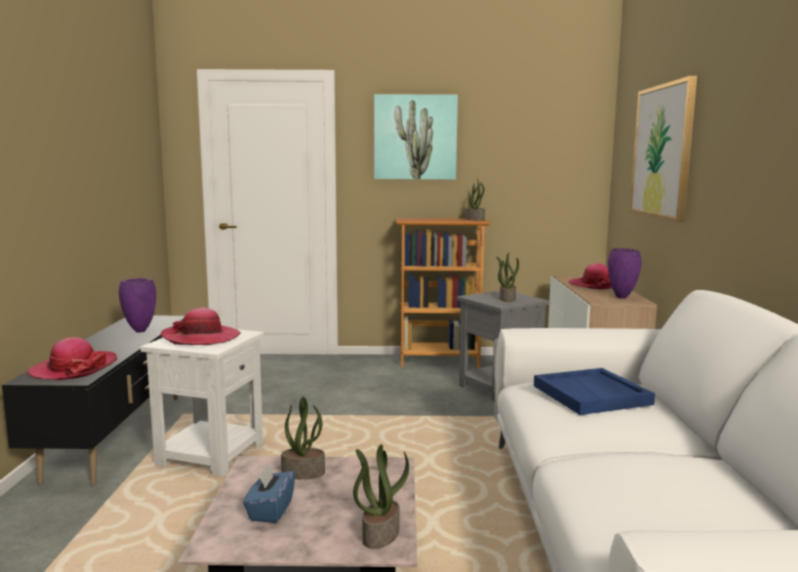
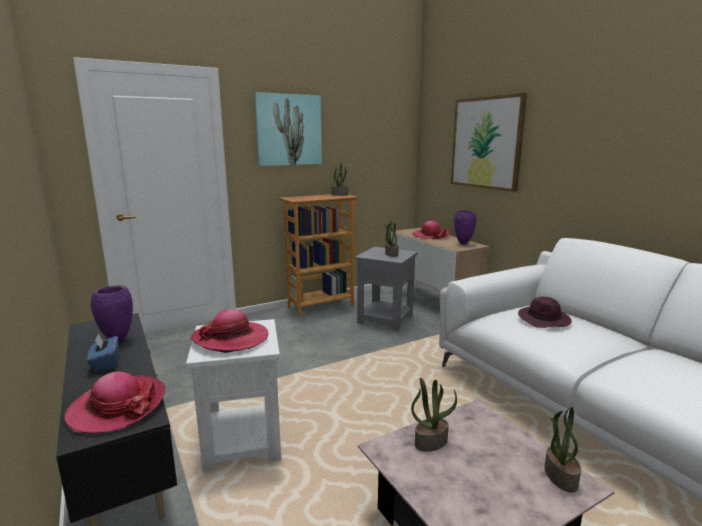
camera: 30 degrees left, 5 degrees up
blue tissue box [243,463,295,523] -> blue tissue box moved to [87,333,119,372]
blue tray [534,368,655,415] -> purple hat [518,297,572,328]

